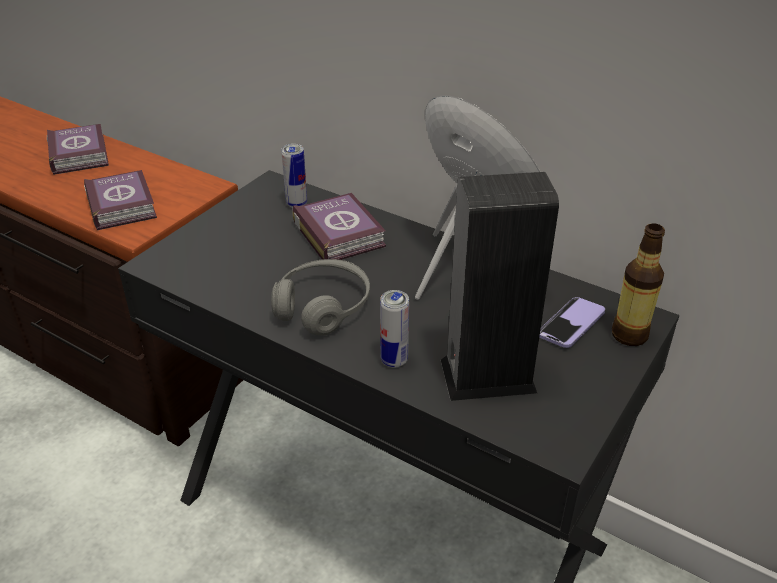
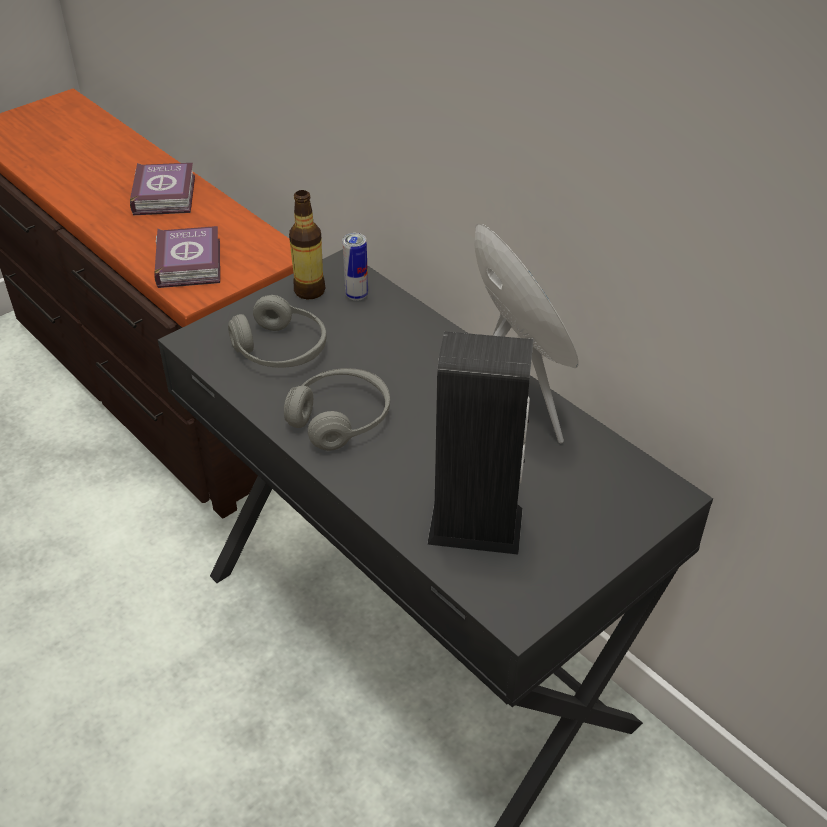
camera: 15 degrees right, 5 degrees up
book [292,193,386,260] -> none
can [380,290,409,368] -> none
phone [539,297,605,348] -> none
bottle [612,223,665,346] -> bottle moved to [289,190,325,299]
none -> grey headphones [228,295,326,368]

